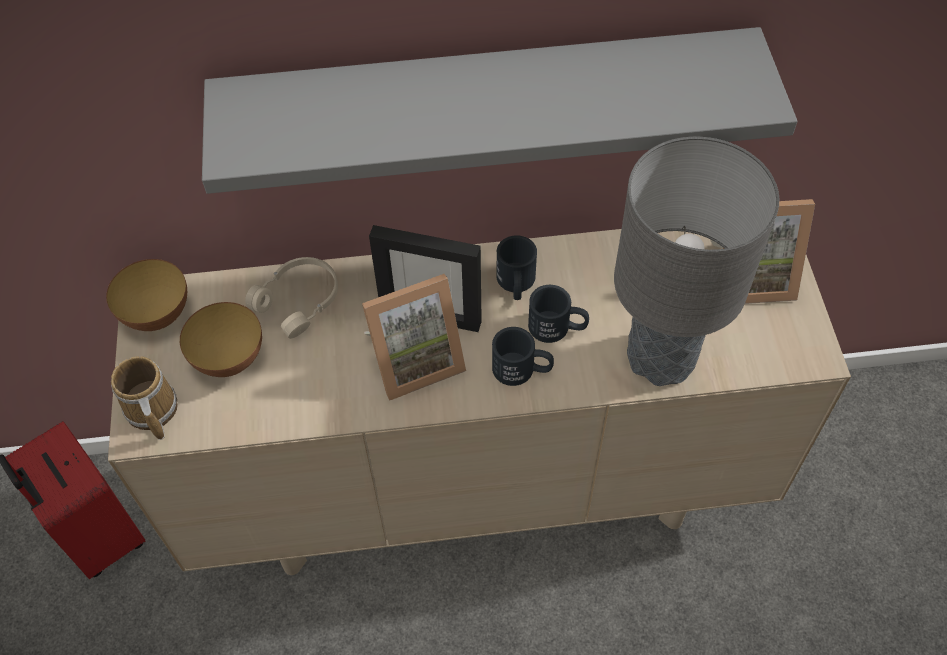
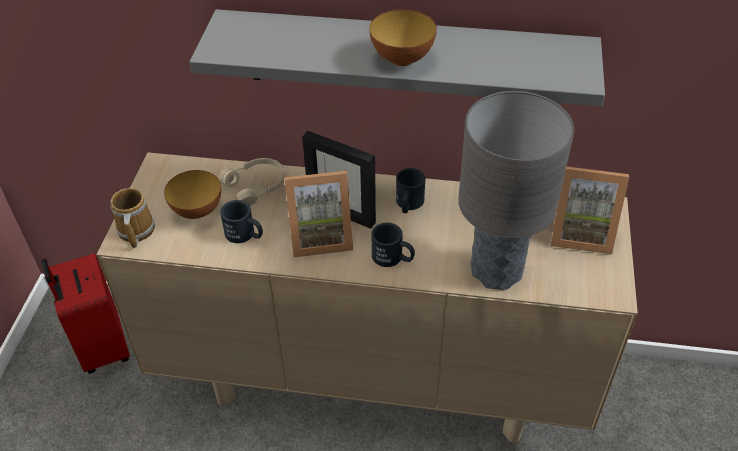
camera: 15 degrees right, 10 degrees down
bowl [106,259,187,331] -> bowl moved to [369,9,437,66]
black mug [528,285,589,343] -> black mug moved to [220,200,263,243]

